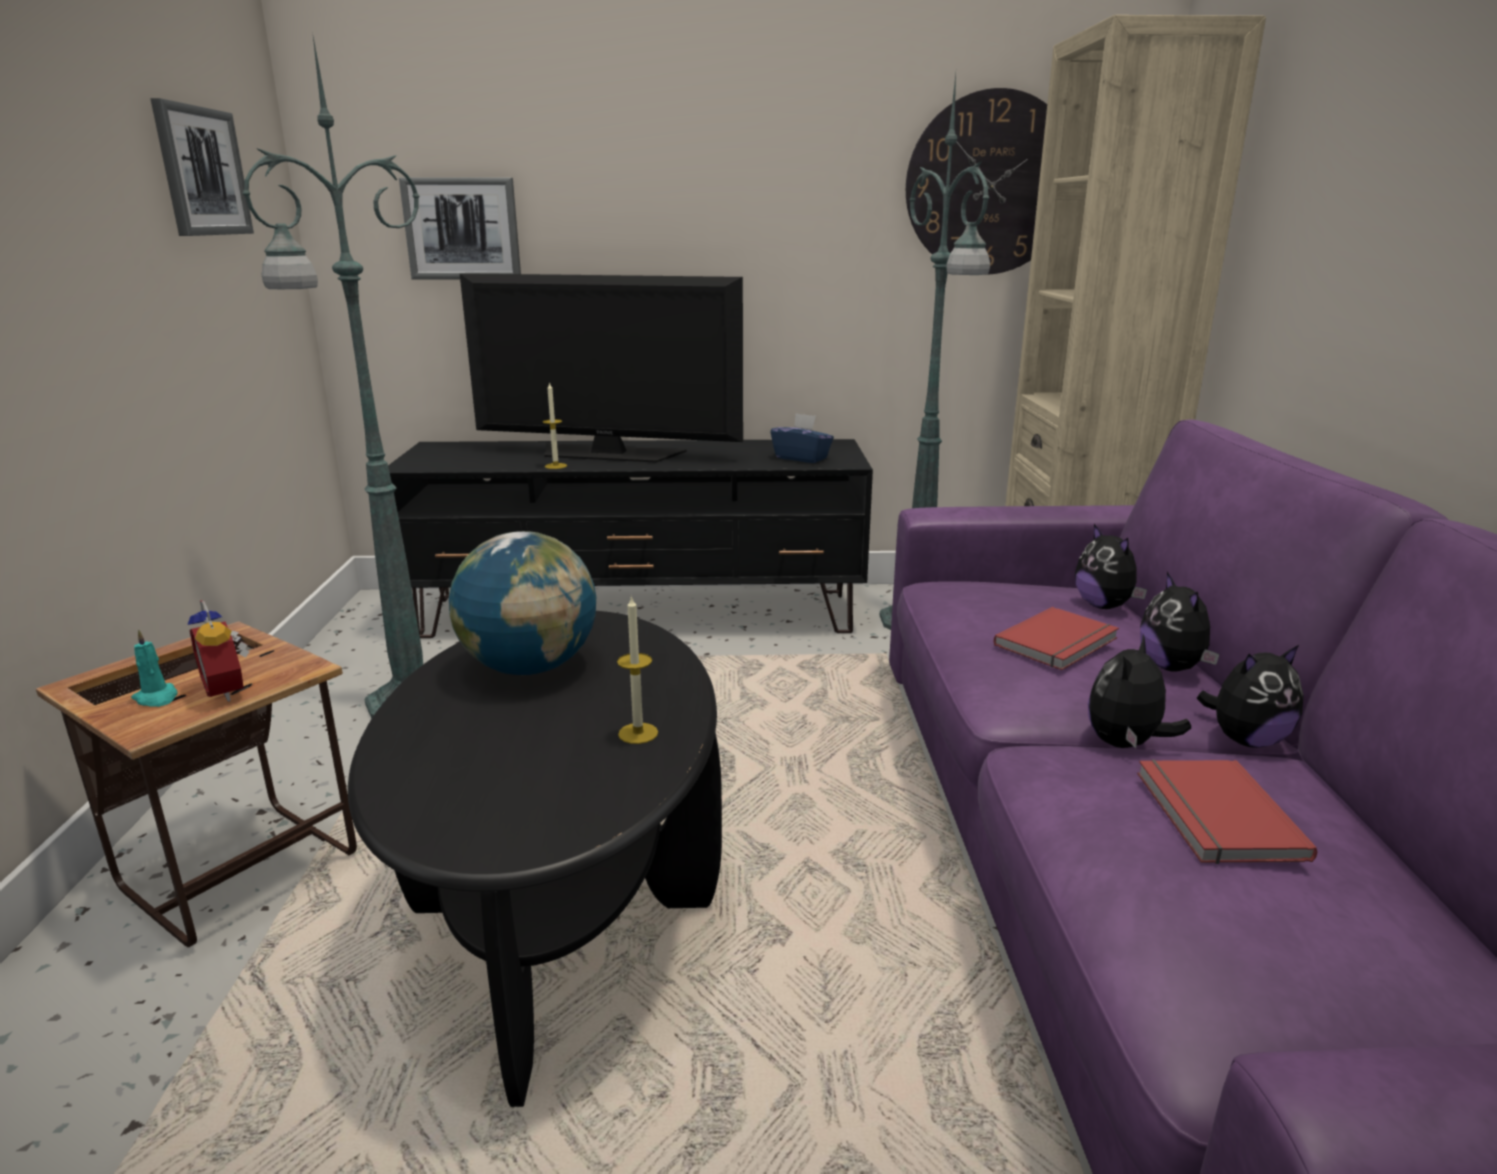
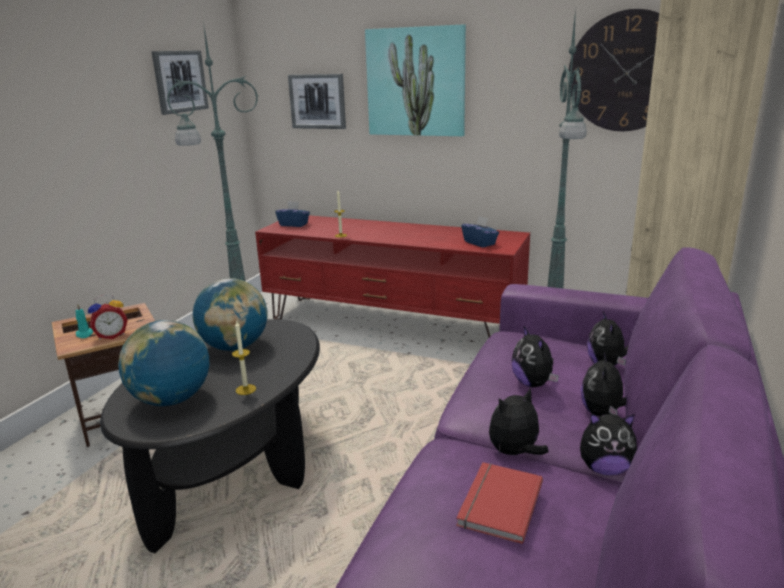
camera: 25 degrees right, 0 degrees up
alarm clock [187,600,250,702] -> alarm clock turned 105 degrees counterclockwise [88,295,128,339]
black tv stand [388,439,873,638] -> red tv stand [255,215,530,337]
television [460,273,743,463] -> none
red book [994,607,1119,670] -> plush toy [512,326,559,387]
none -> globe [118,320,210,406]
none -> blue tissue box [275,201,310,227]
none -> picture [365,24,466,136]

